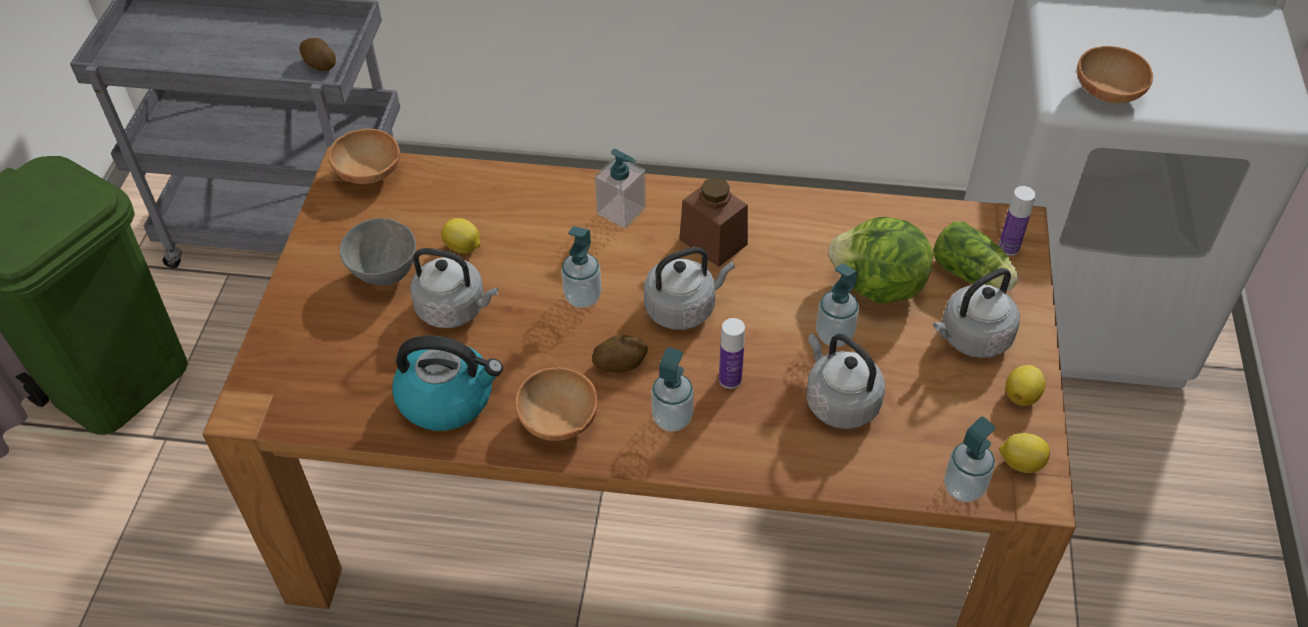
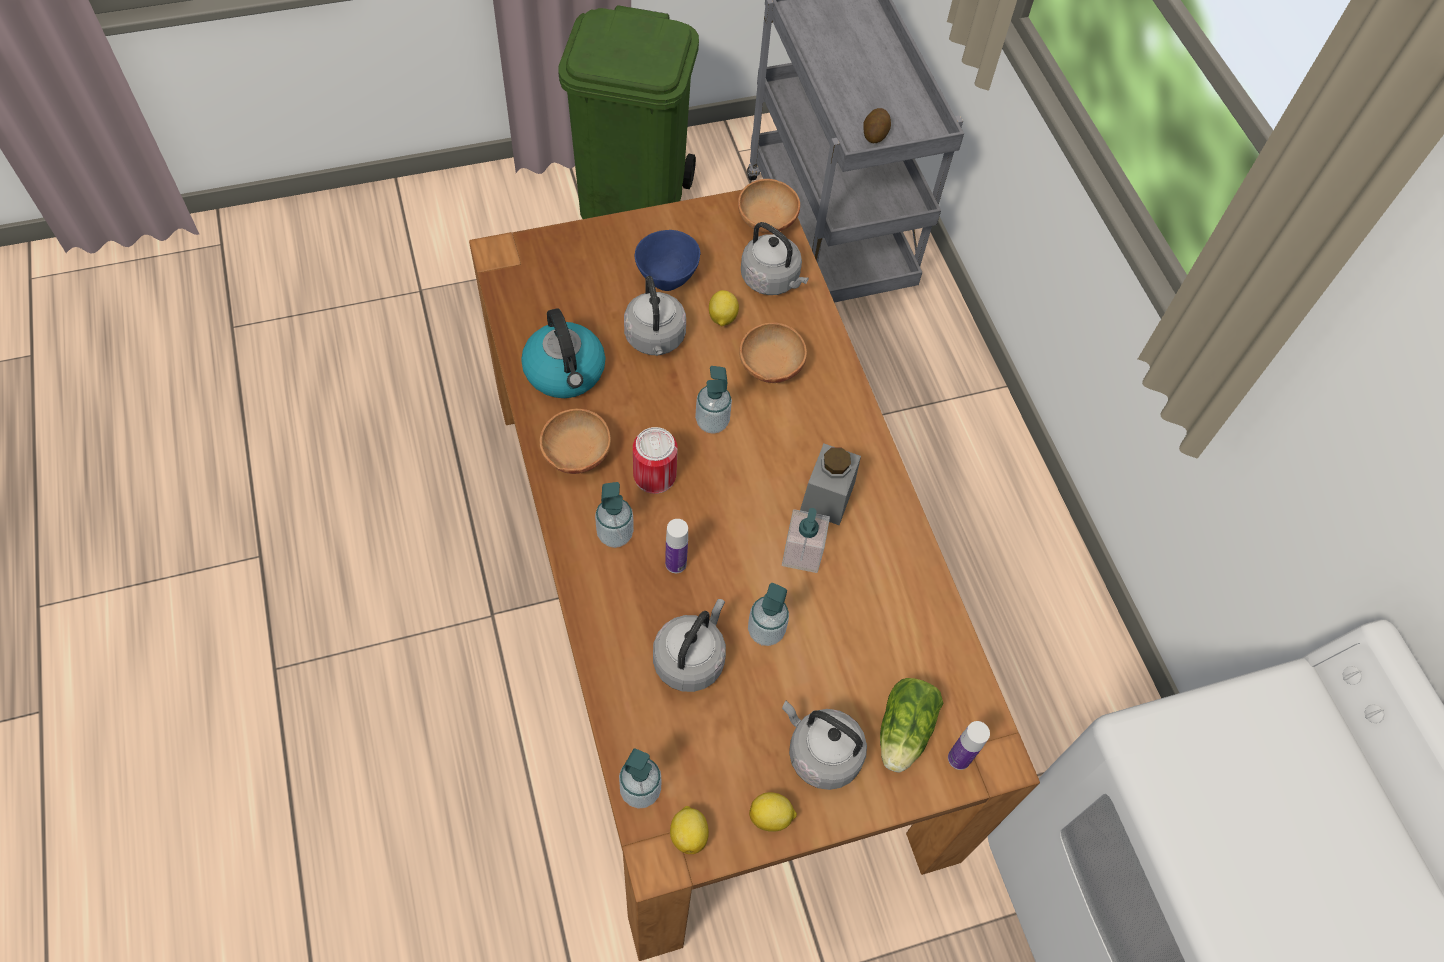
camera: 60 degrees right, 10 degrees up
grey bowl [340,218,416,286] -> blue bowl [635,230,700,291]
potato [592,335,648,373] -> can [633,427,678,494]
soap dispenser [595,149,646,228] -> soap dispenser moved to [782,508,830,573]
grey kettle [644,247,735,330] -> grey kettle moved to [741,222,809,295]
brown jar [679,177,748,267] -> grey jar [800,444,861,525]
lettuce [829,217,933,303] -> none
brown bowl [1077,46,1153,103] -> brown bowl moved to [739,323,807,383]

